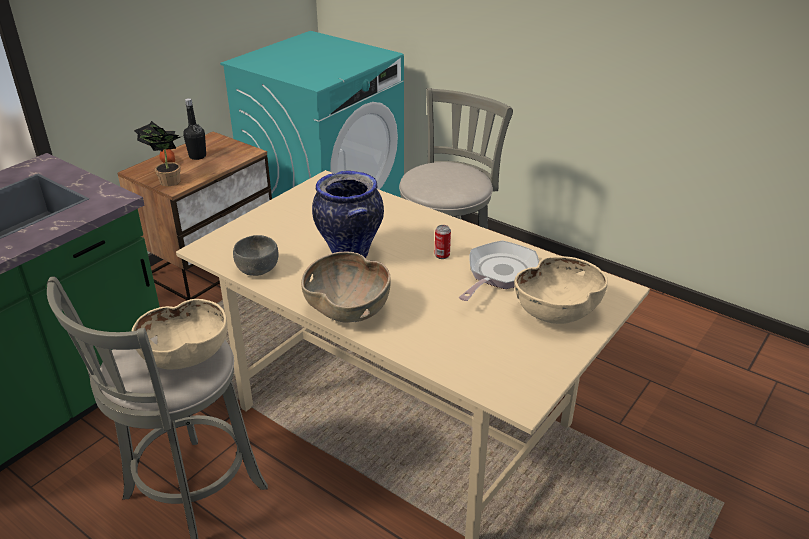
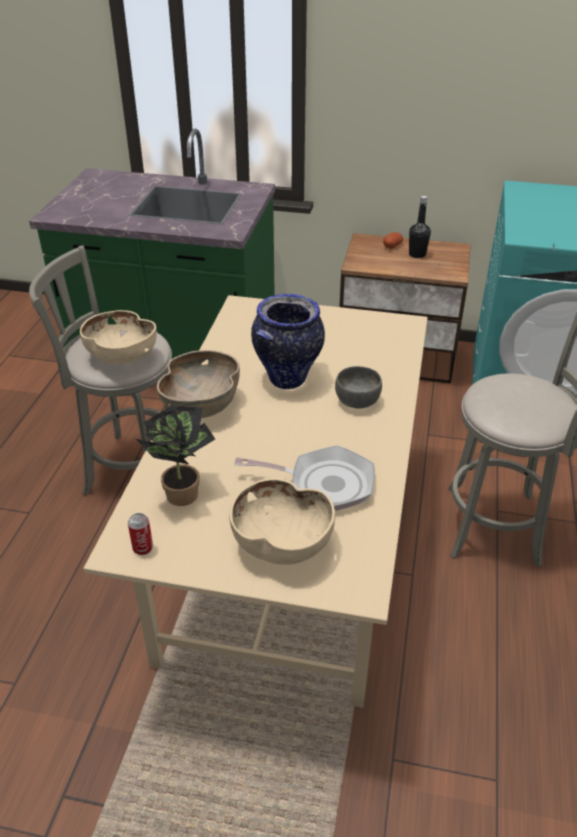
camera: 65 degrees right, 5 degrees up
potted plant [134,121,181,186] -> potted plant moved to [136,405,215,506]
grey bowl [233,235,279,276] -> grey bowl moved to [335,366,382,409]
can [435,225,451,259] -> can moved to [128,513,153,555]

